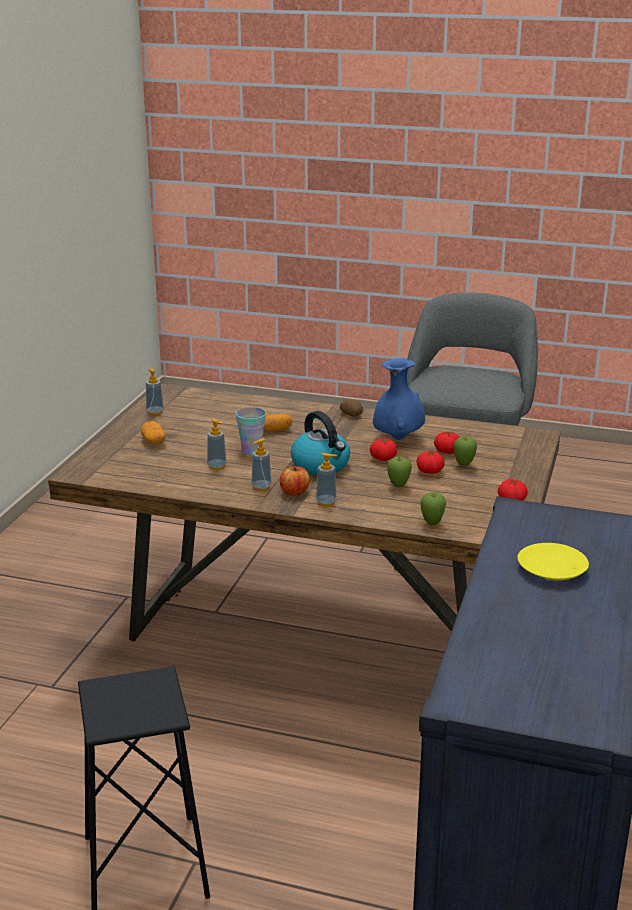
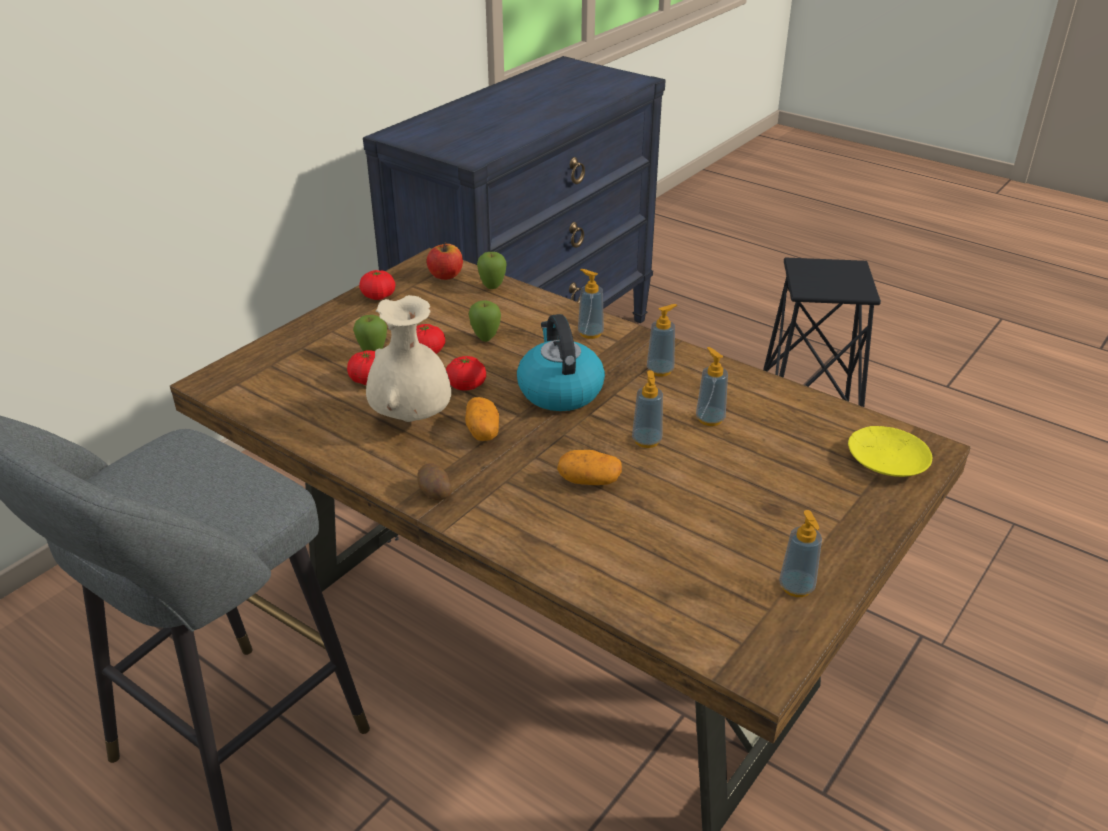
camera: 160 degrees left, 10 degrees up
potato [141,421,166,444] -> potato moved to [465,397,499,441]
cup [236,407,266,455] -> soap dispenser [632,370,663,448]
apple [280,466,310,496] -> apple moved to [427,242,463,280]
blue vase [373,358,425,440] -> beige vase [366,295,451,422]
yellow plate [518,543,589,581] -> yellow plate moved to [848,426,932,477]

